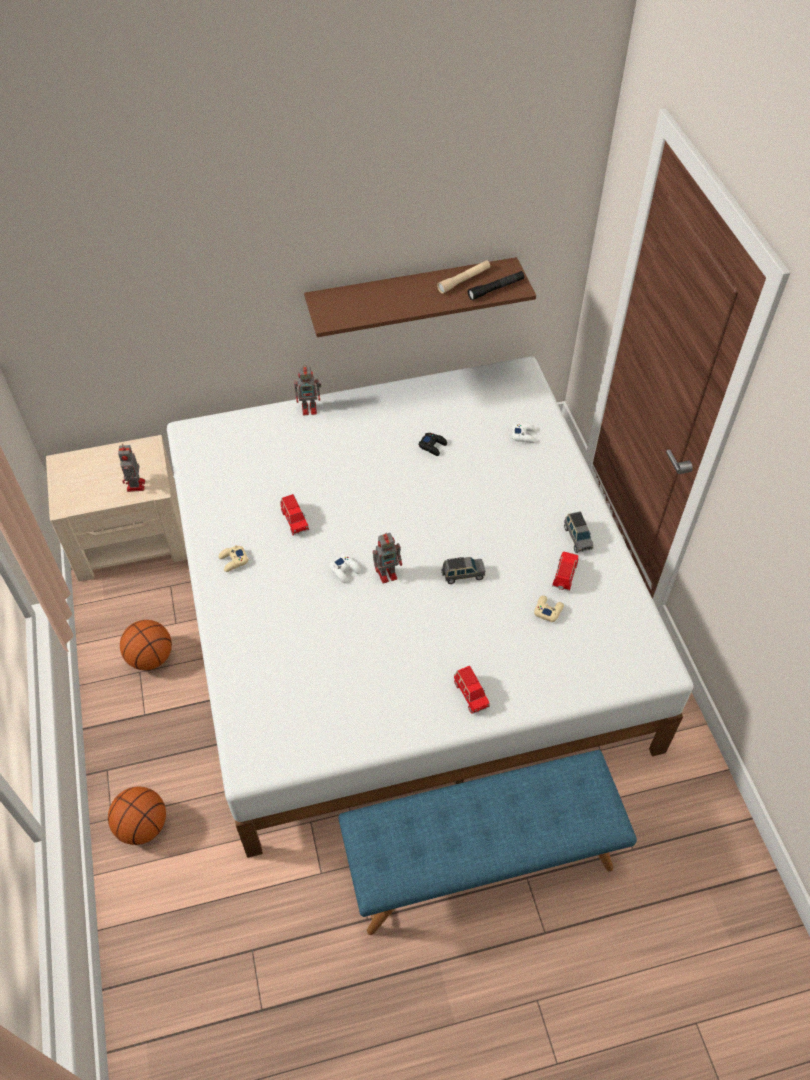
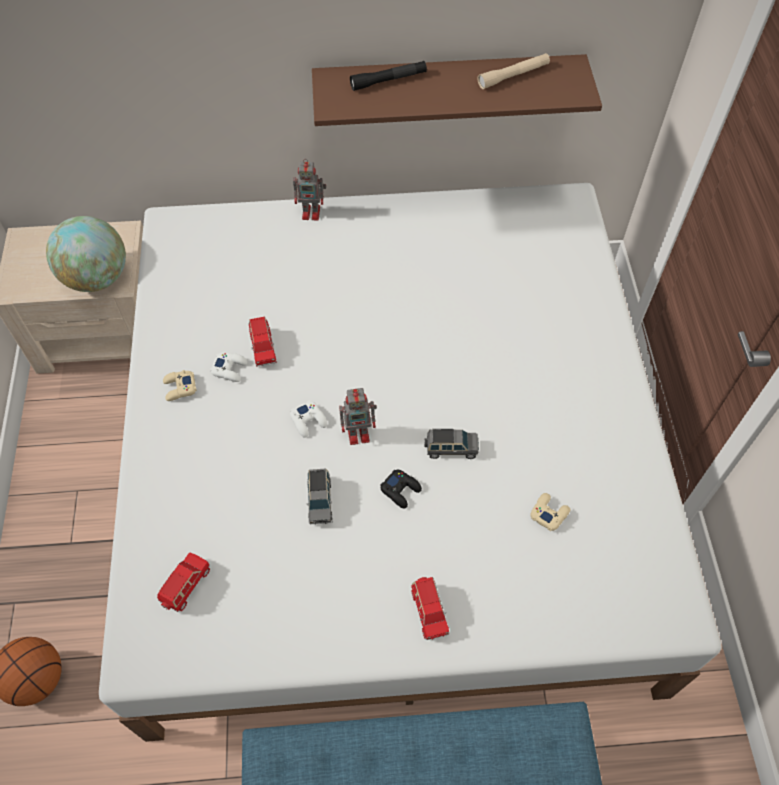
camera: 10 degrees right, 5 degrees up
toy robot [118,445,145,492] -> globe [46,216,126,292]
basketball [120,620,172,670] -> none
black game controller [419,433,447,456] -> black game controller moved to [380,469,422,509]
black flashlight [468,271,524,300] -> black flashlight moved to [350,61,427,91]
white game controller [512,423,536,443] -> white game controller moved to [210,352,248,382]
red toy car [552,551,578,591] -> red toy car moved to [157,552,210,612]
grey toy car [564,511,593,553] -> grey toy car moved to [307,469,333,525]

